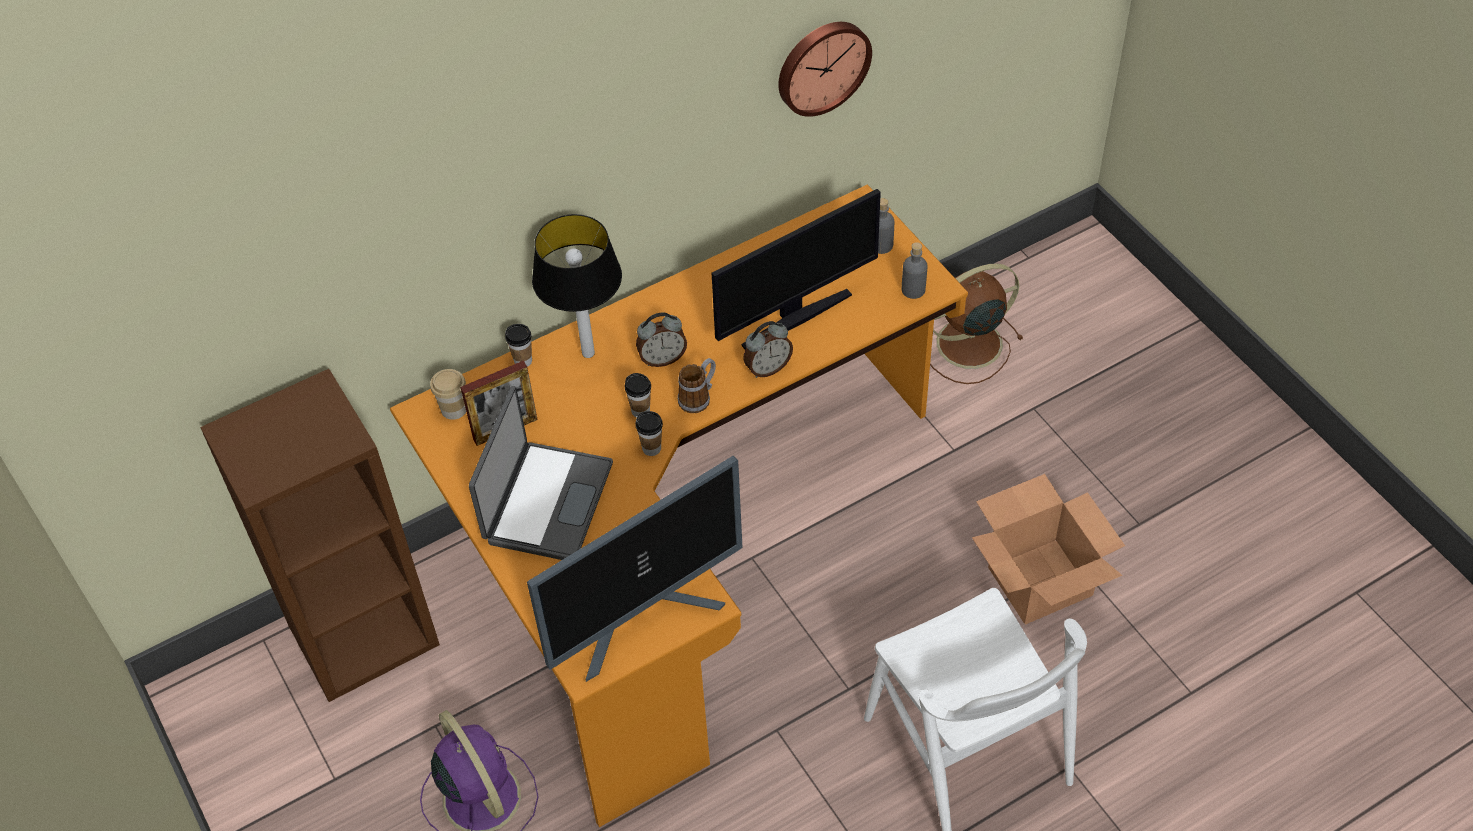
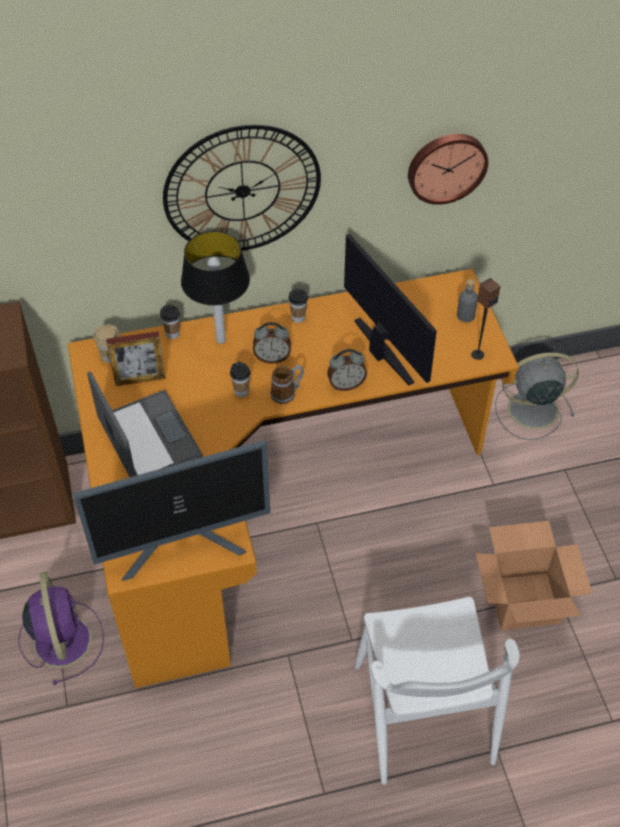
camera: 15 degrees right, 0 degrees up
laptop [469,386,613,560] -> laptop turned 60 degrees counterclockwise [87,372,203,477]
cup [635,411,663,456] -> cup moved to [289,289,308,323]
monitor [712,189,881,350] -> monitor turned 105 degrees counterclockwise [344,234,437,385]
grey bottle [902,242,928,299] -> speaker [471,278,500,360]
brown fan [930,264,1023,384] -> grey fan [495,352,579,440]
none -> wall clock [163,125,321,251]

